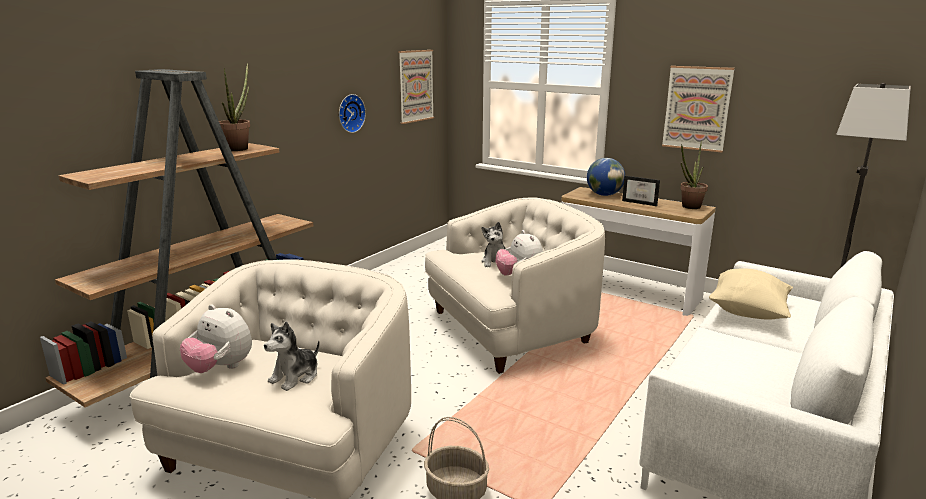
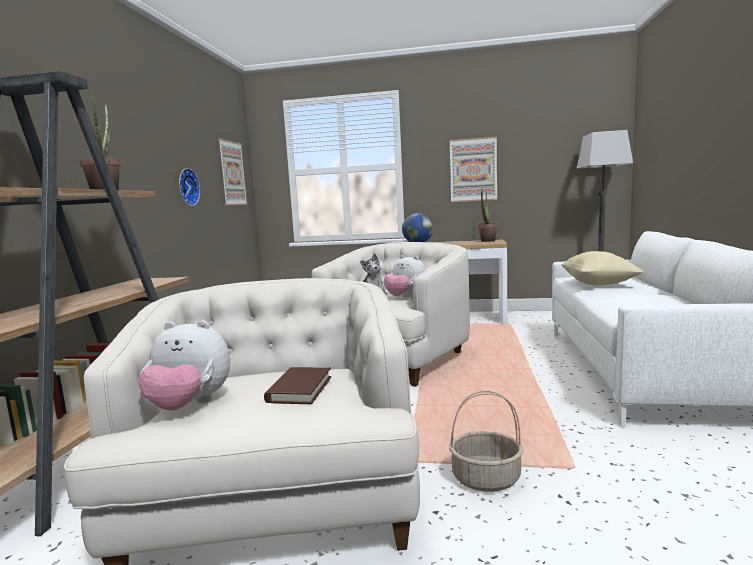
camera: 25 degrees left, 10 degrees down
plush toy [264,322,320,391] -> brown book [264,367,331,404]
picture frame [622,176,660,206] -> none

